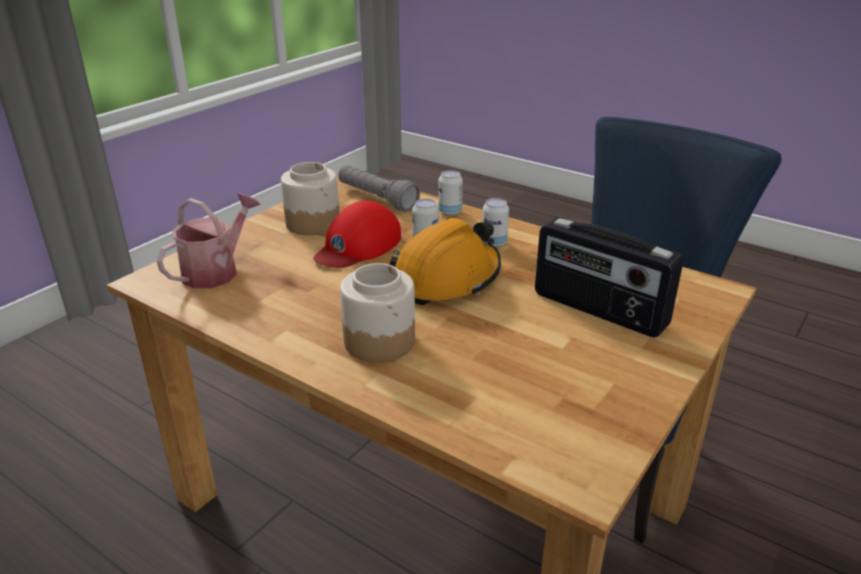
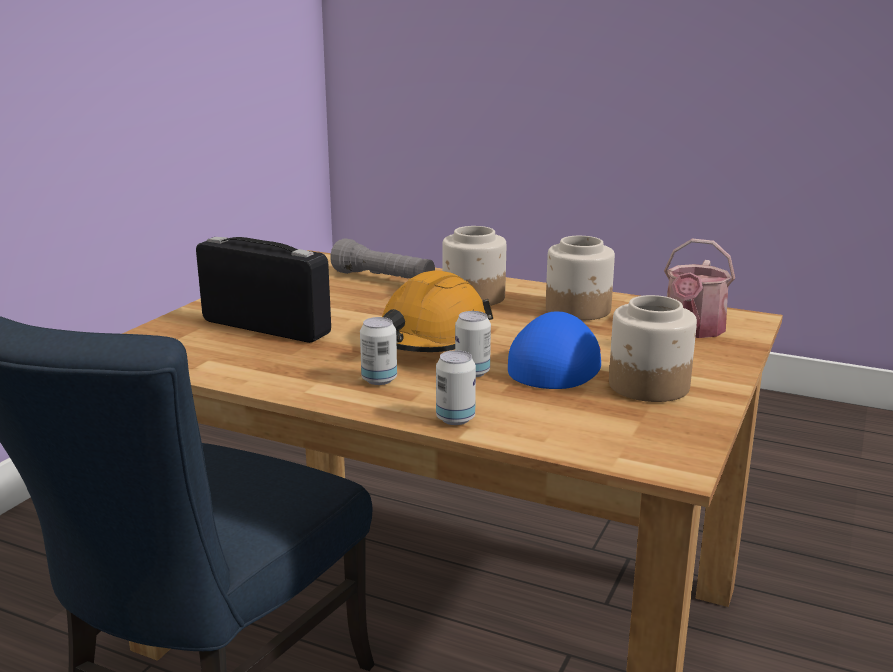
camera: 170 degrees right, 10 degrees down
red cap [313,201,401,268] -> blue cap [508,311,601,389]
grey flashlight [338,165,420,212] -> grey flashlight moved to [330,238,435,279]
none -> jar [546,236,615,320]

